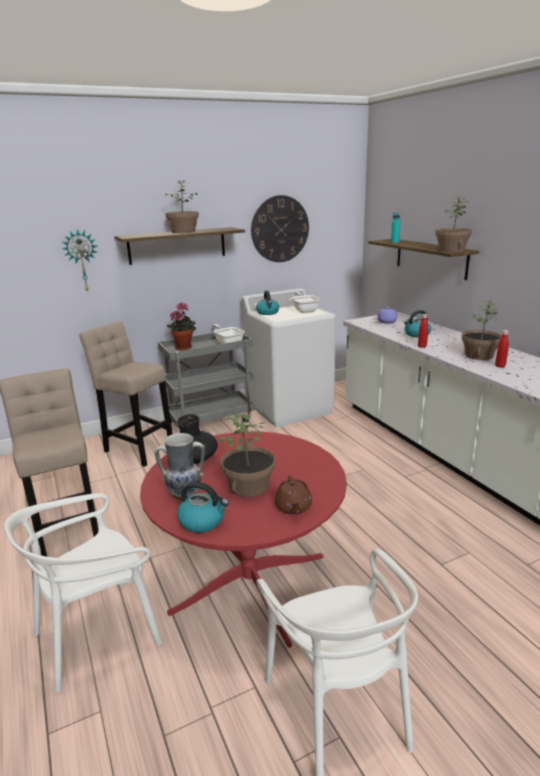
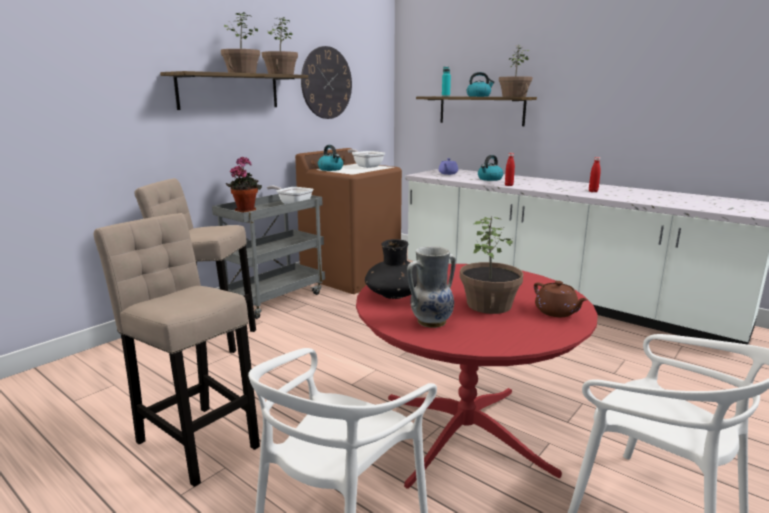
camera: 25 degrees left, 5 degrees down
wall clock [62,229,98,293] -> none
kettle [177,482,229,533] -> kettle moved to [467,72,495,97]
white washing machine [242,289,336,427] -> brown washing machine [295,148,402,294]
potted plant [461,301,502,360] -> potted plant moved to [262,17,298,75]

